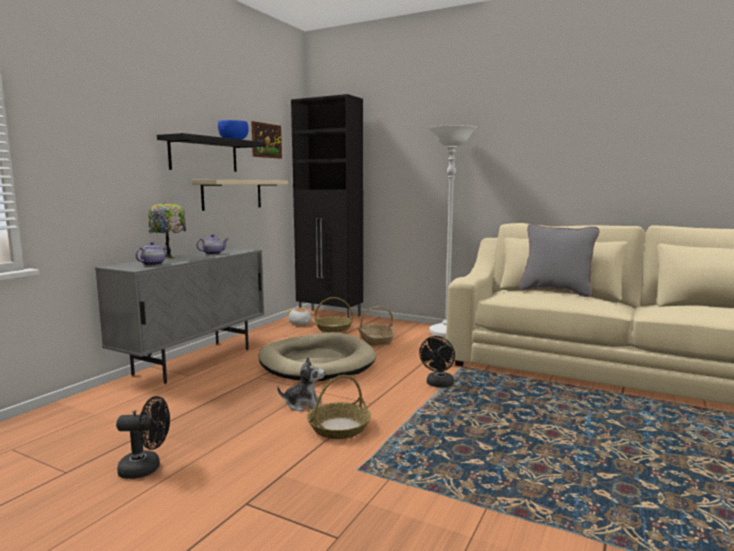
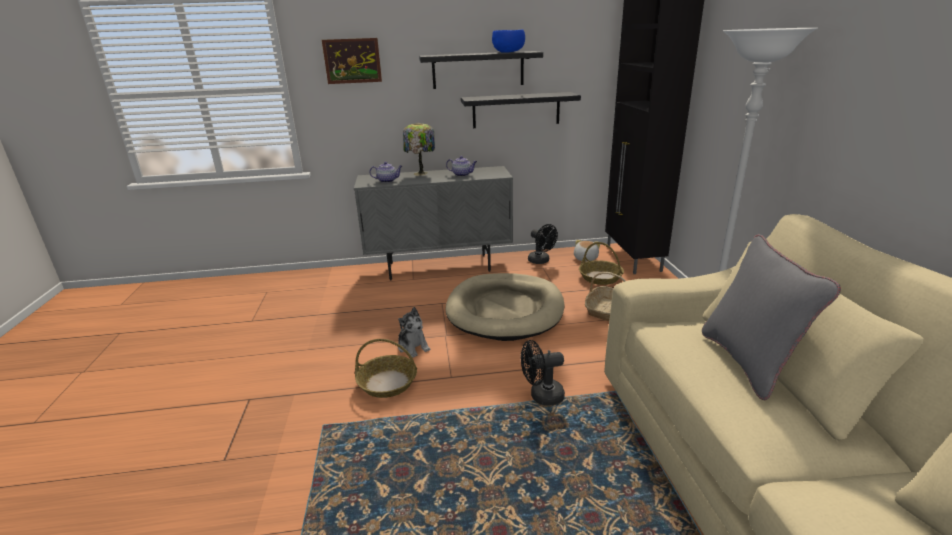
camera: 55 degrees right, 15 degrees up
black fan [116,396,170,479] -> black fan moved to [528,224,558,264]
beige shelf [192,180,288,211] -> black shelf [461,92,581,128]
picture [251,121,282,159] -> picture moved to [322,38,382,84]

